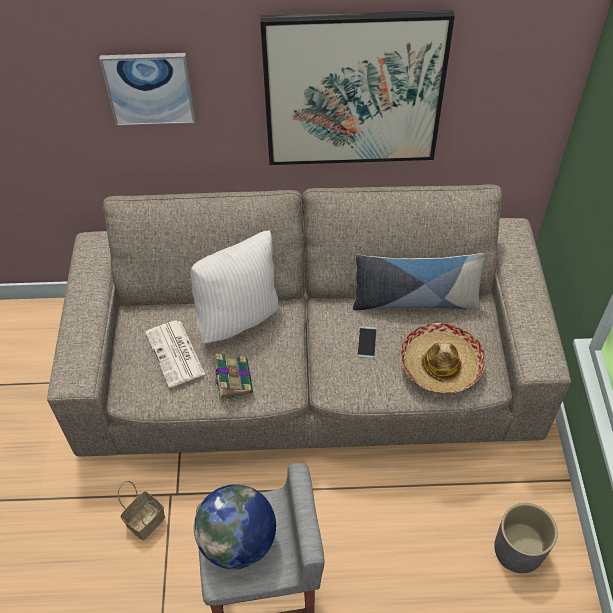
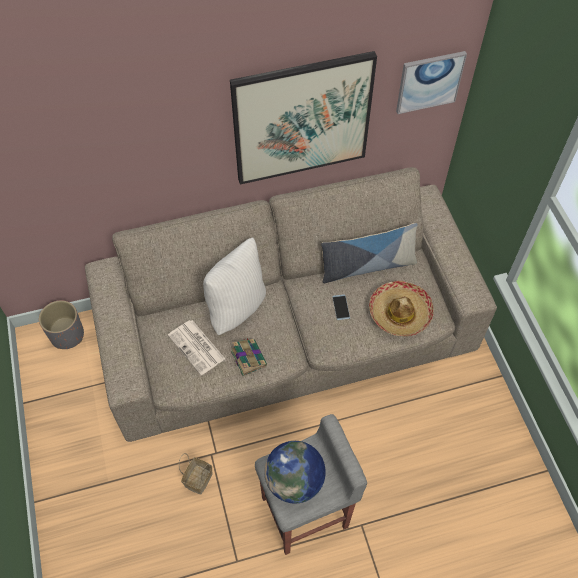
camera: 15 degrees left, 5 degrees up
picture [99,53,196,126] -> picture moved to [396,51,467,114]
grey planter [494,503,558,573] -> grey planter moved to [39,300,84,349]

